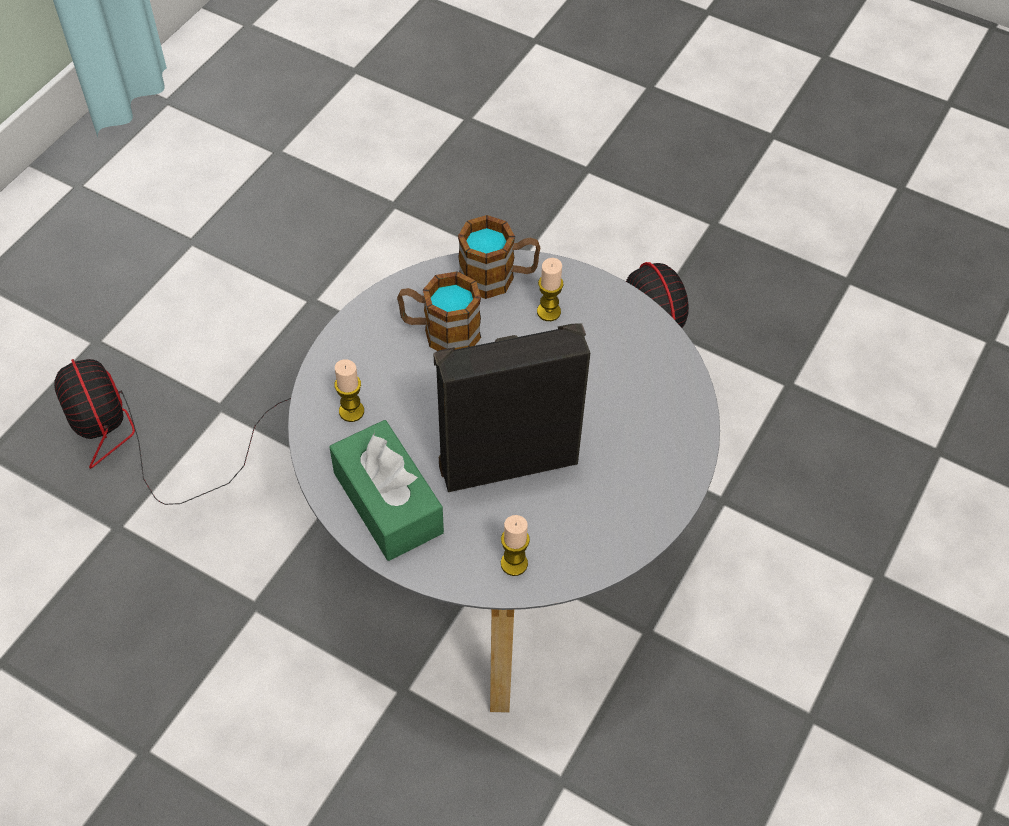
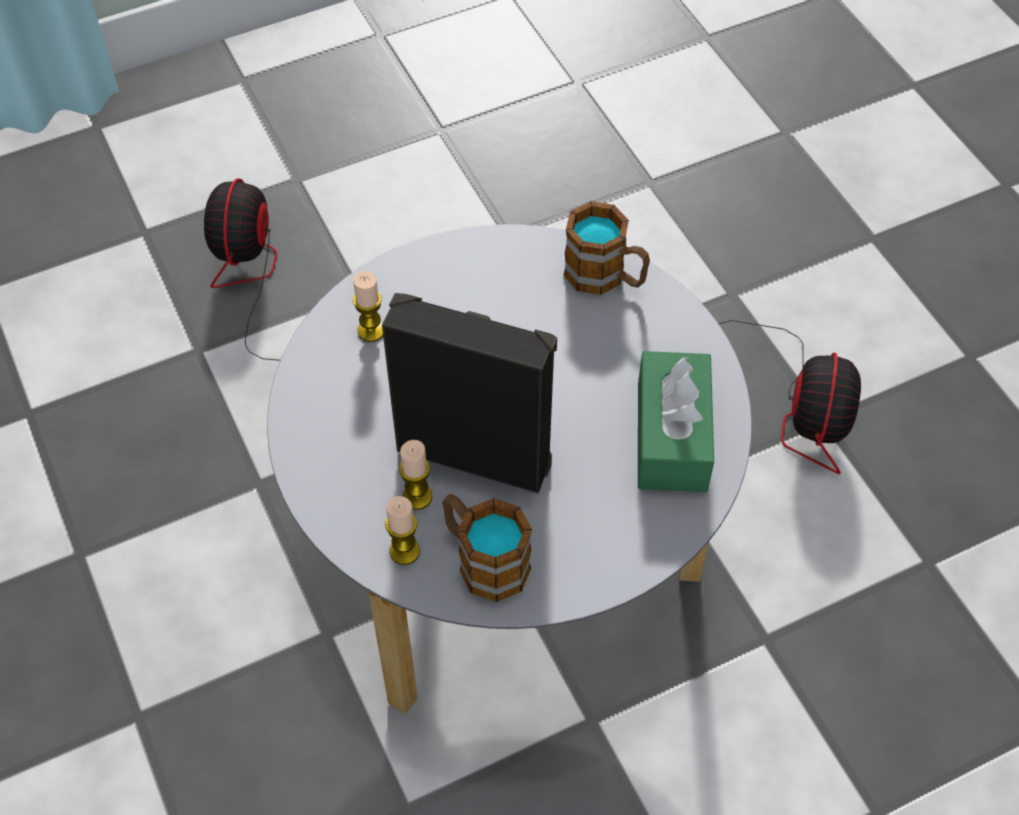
camera: 35 degrees right, 0 degrees up
green tissue box [329,420,444,561] -> green tissue box moved to [638,351,714,492]
mug [397,271,481,351] -> mug moved to [442,494,532,602]
candle [537,258,563,321] -> candle moved to [399,440,432,510]

